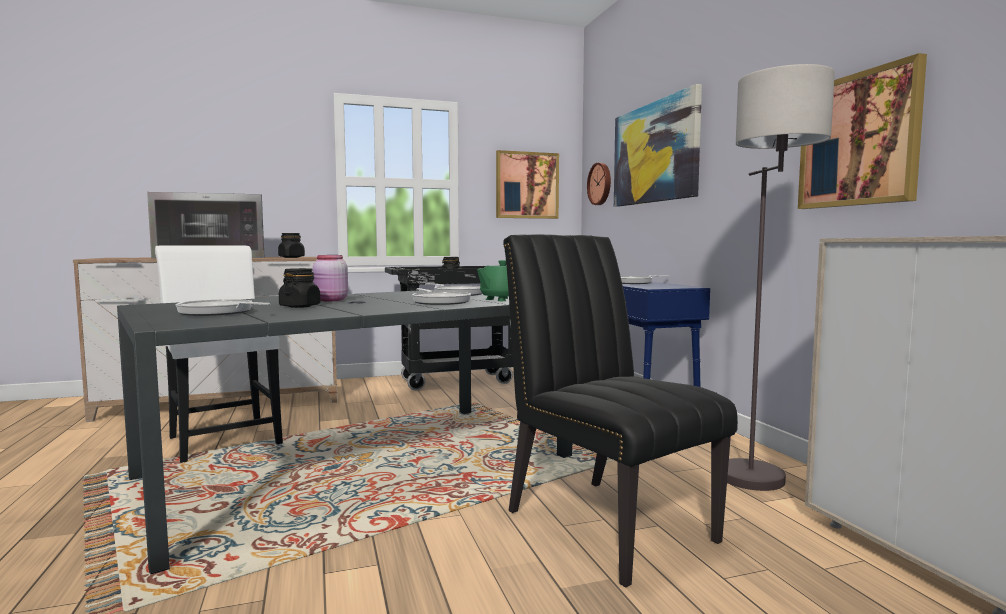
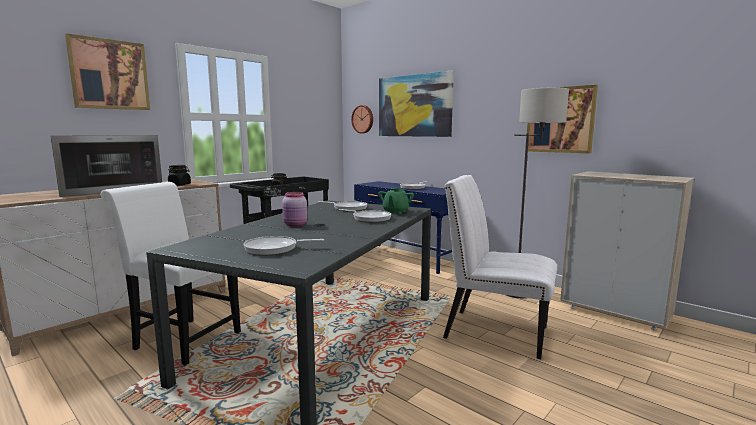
camera: 30 degrees left, 5 degrees up
black jar [279,268,320,308] -> none
picture [496,150,559,219] -> picture moved to [65,33,150,110]
black chair [503,234,738,588] -> white chair [443,175,558,359]

